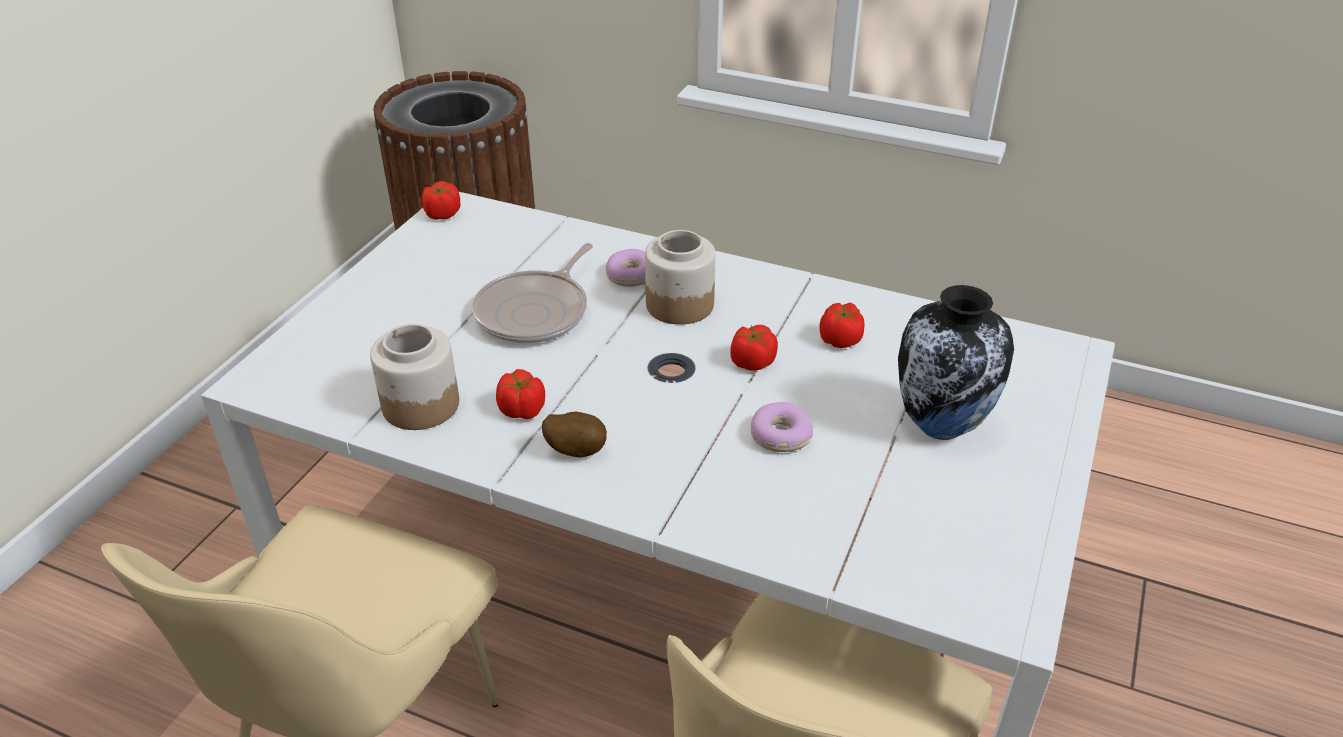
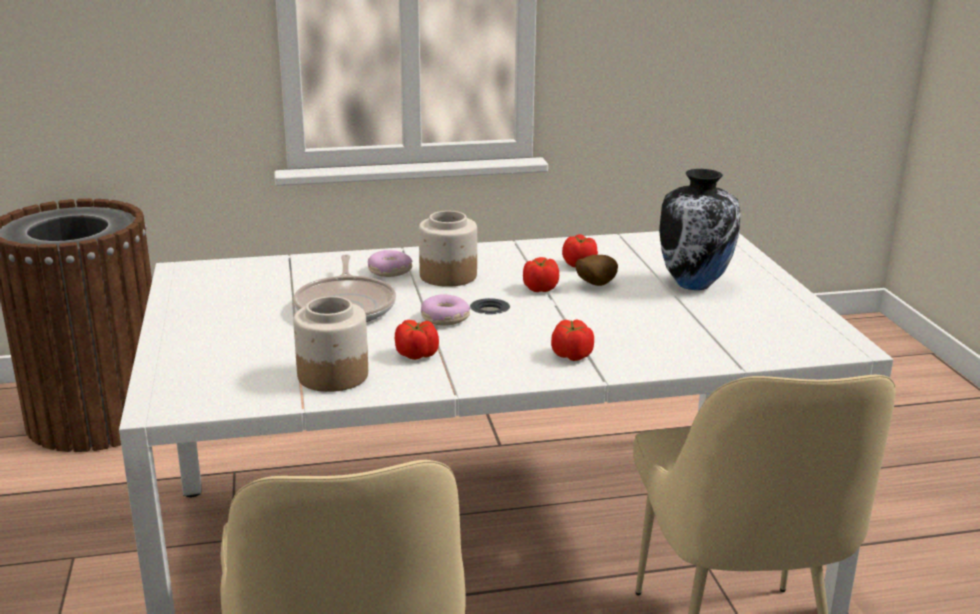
camera: 35 degrees left, 15 degrees down
tomato [422,181,460,220] -> tomato moved to [551,319,594,361]
potato [542,411,607,458] -> potato moved to [575,255,618,286]
donut [751,402,813,452] -> donut moved to [421,294,470,326]

